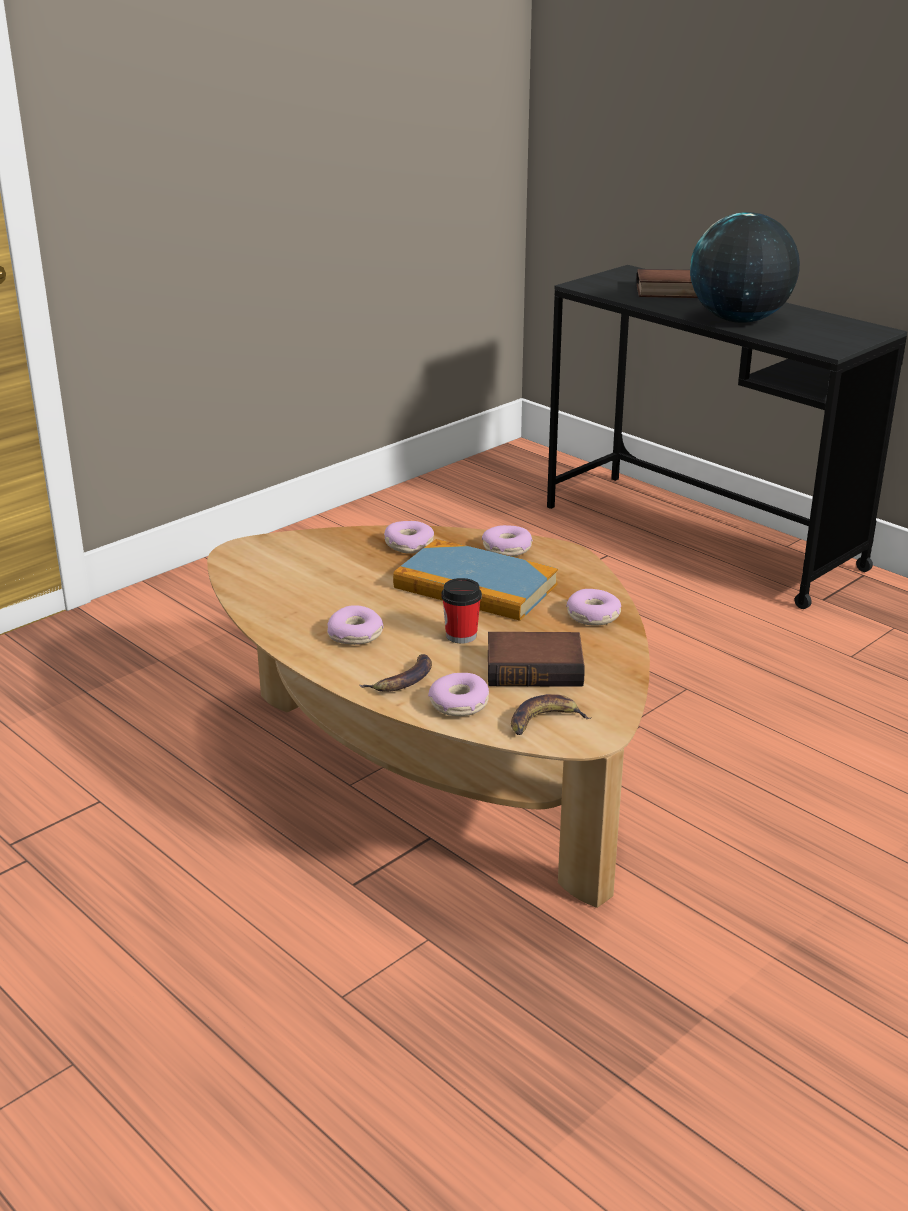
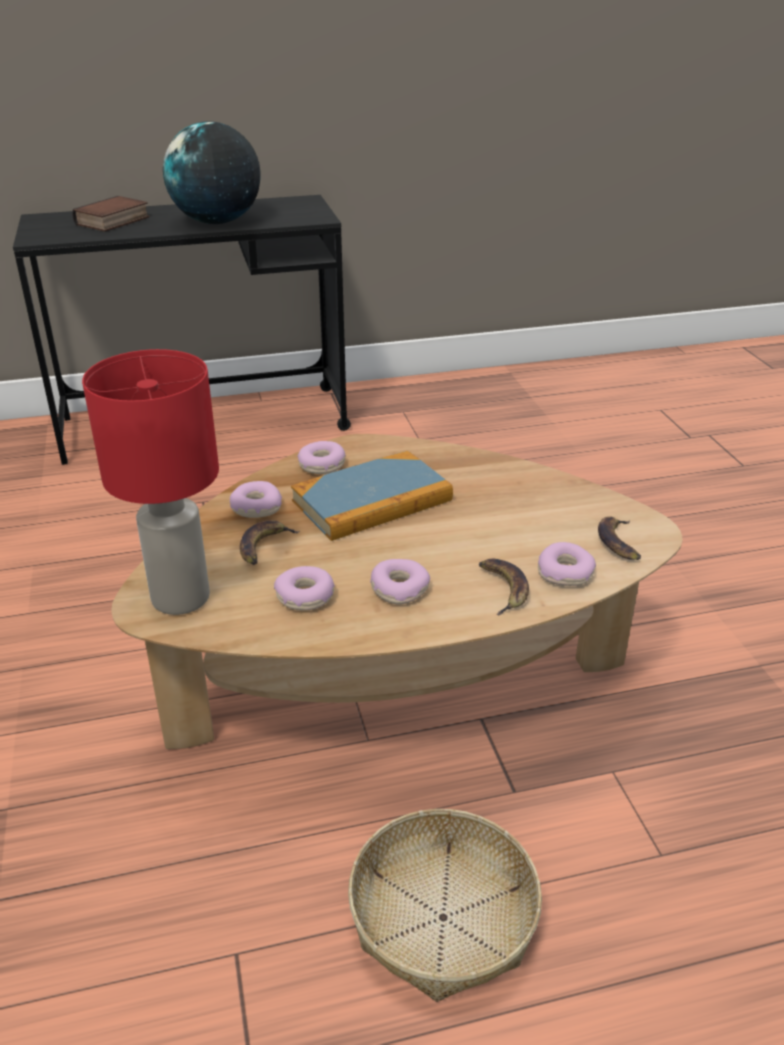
camera: 60 degrees left, 5 degrees up
cup [441,578,482,643] -> none
book [488,632,585,687] -> none
donut [566,589,621,626] -> donut moved to [274,566,335,611]
none -> red table lamp [82,349,219,615]
none -> banana [240,520,300,565]
none -> basket [348,809,542,1002]

